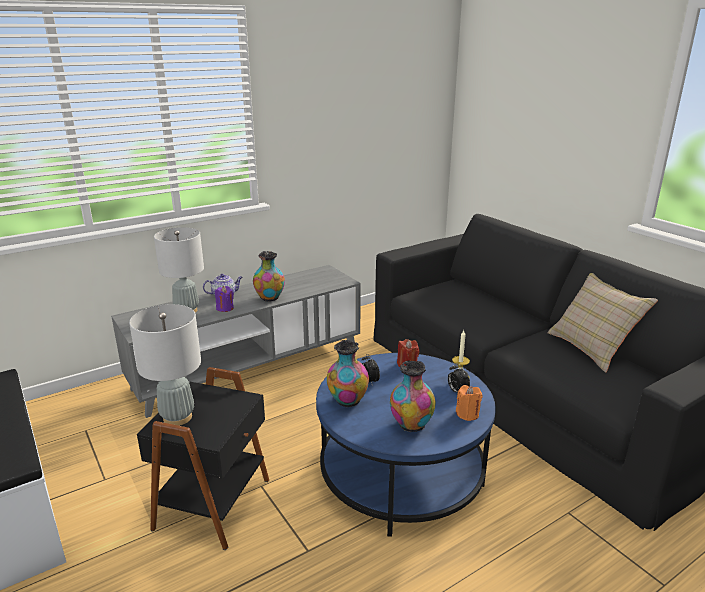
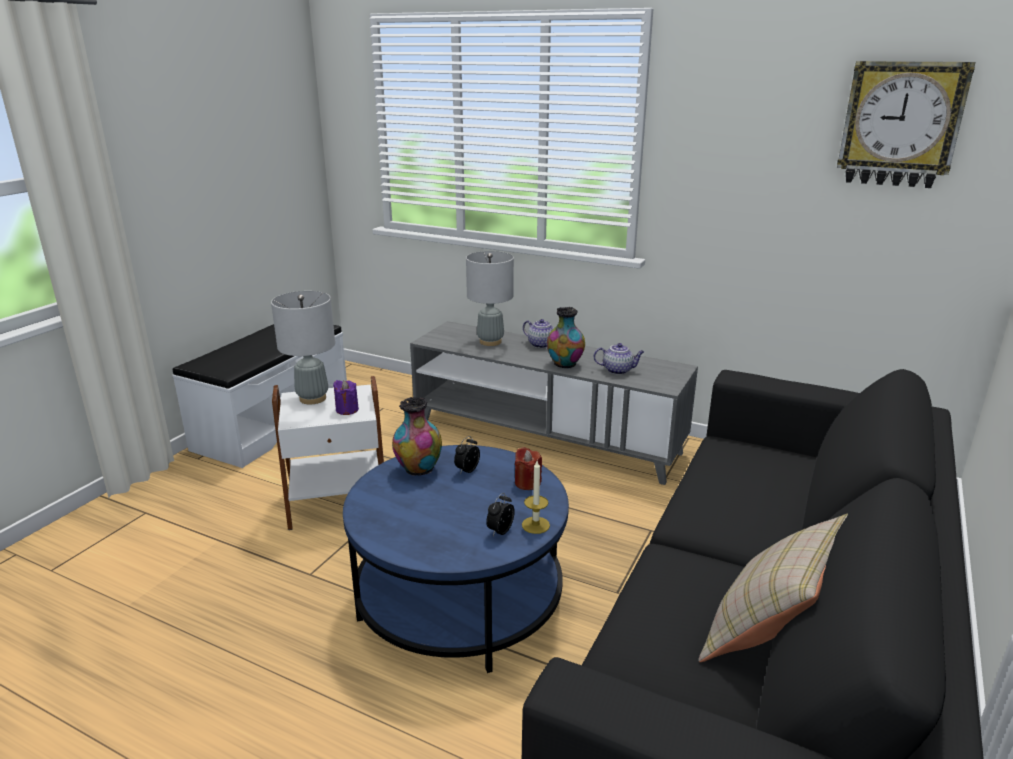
camera: 60 degrees right, 0 degrees up
black side table [137,367,269,550] -> white side table [272,376,384,530]
purple candle [215,286,234,312] -> purple candle moved to [333,380,359,415]
vase [390,360,435,432] -> none
orange candle [456,385,483,421] -> none
none -> teapot [594,343,644,375]
none -> wall clock [837,61,976,188]

